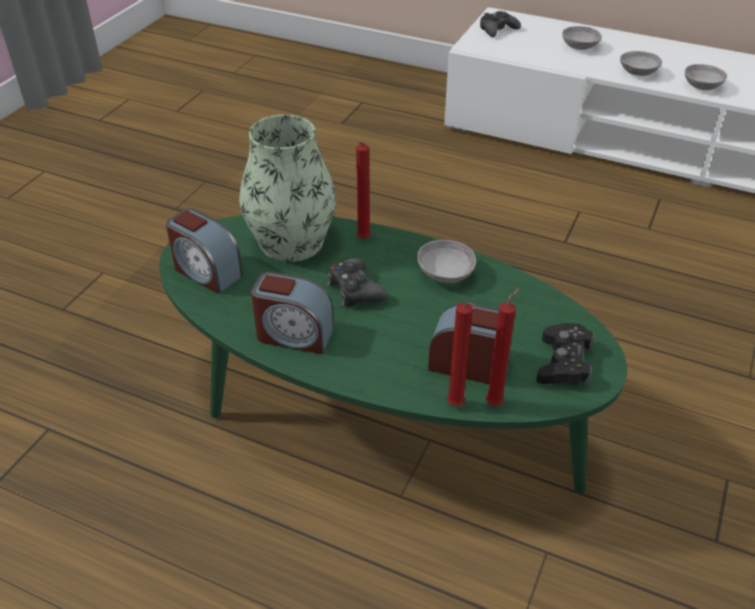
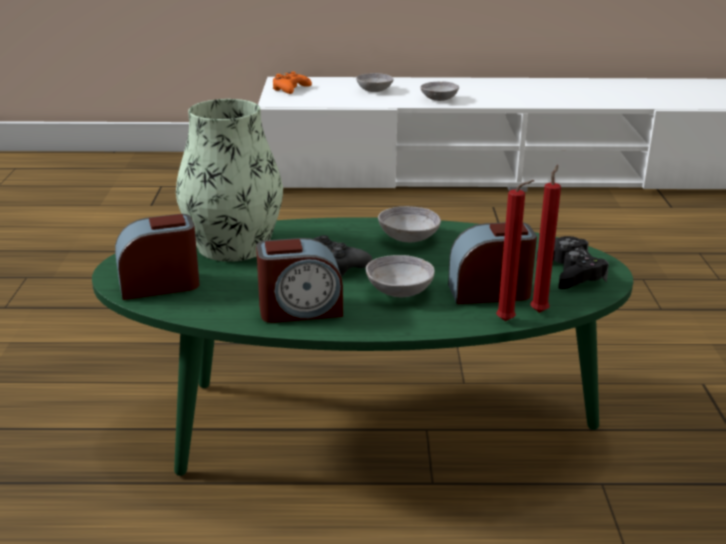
camera: 25 degrees left, 15 degrees down
alarm clock [166,209,243,294] -> alarm clock turned 150 degrees clockwise [115,214,200,300]
red candle [356,142,371,239] -> none
black game controller [480,11,521,37] -> orange game controller [273,71,312,94]
grey bowl [685,64,727,90] -> grey bowl moved to [366,255,435,297]

